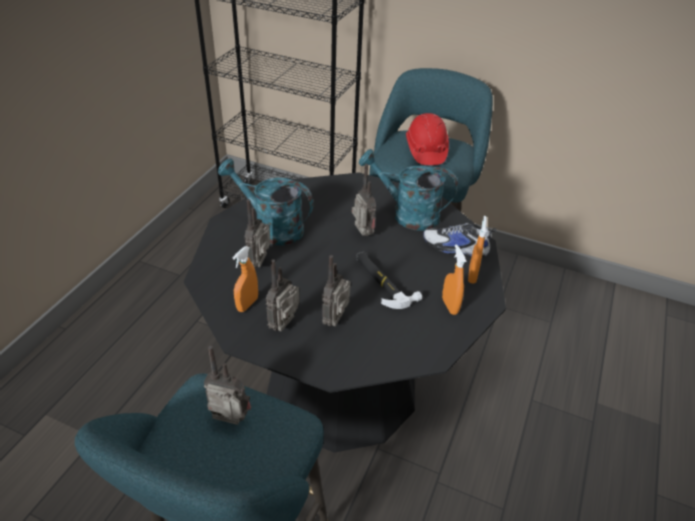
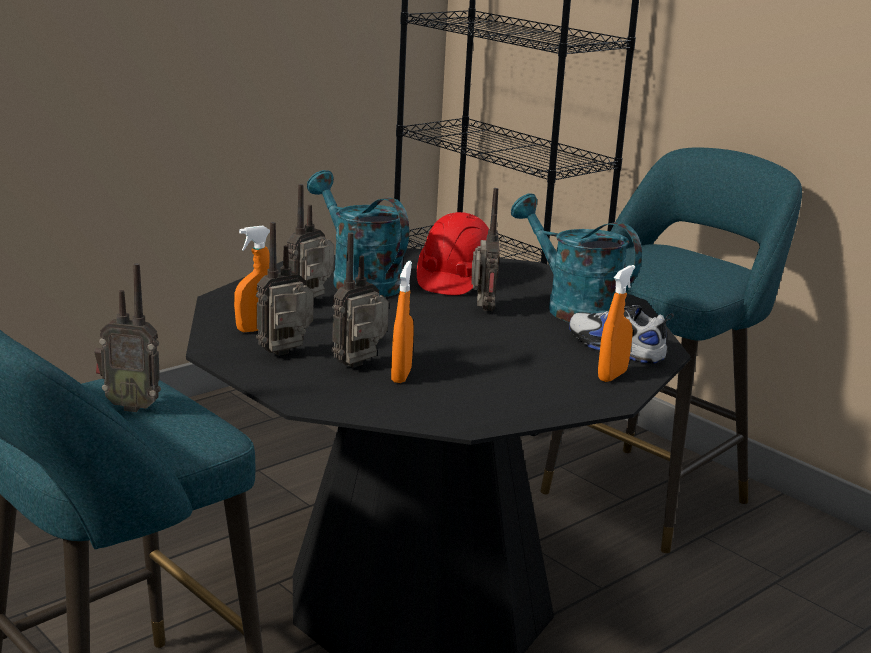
camera: 25 degrees right, 20 degrees down
radio [204,346,251,425] -> radio turned 150 degrees clockwise [94,263,161,412]
hammer [356,252,423,309] -> none
red hard hat [406,113,449,165] -> red hard hat moved to [417,212,489,295]
orange spray bottle [442,245,467,315] -> orange spray bottle moved to [391,261,414,383]

